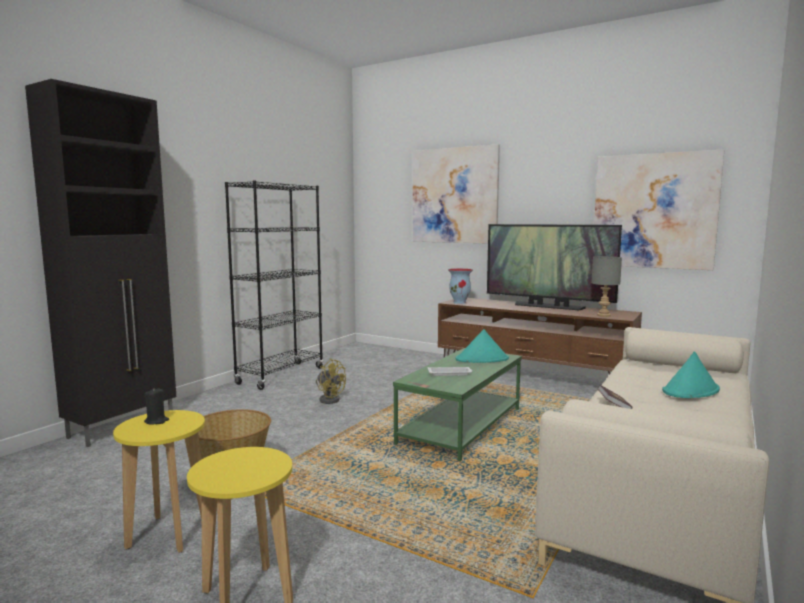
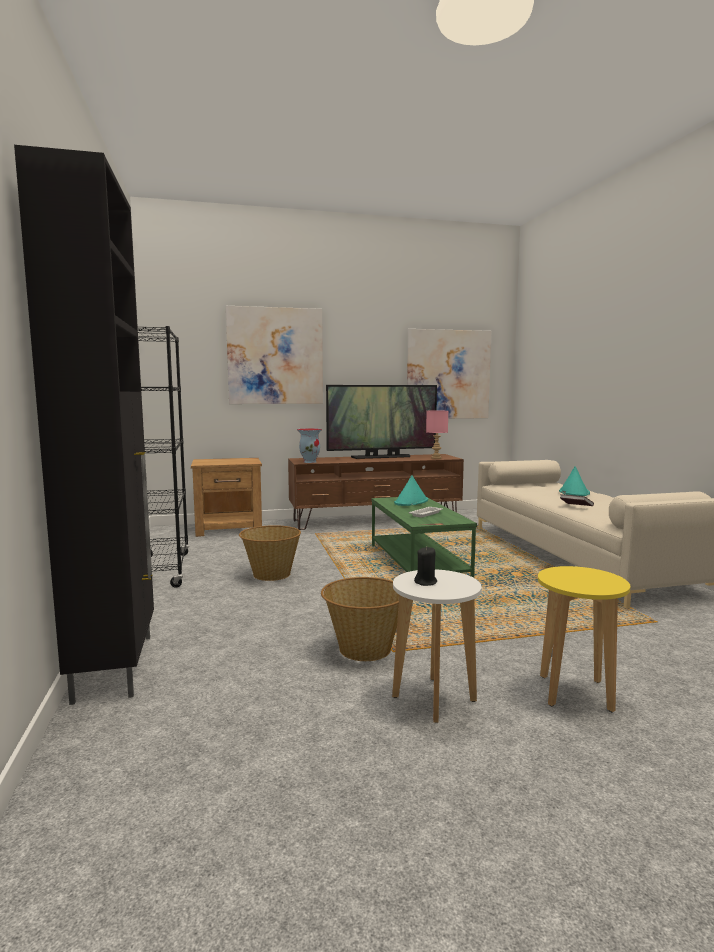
camera: 45 degrees left, 0 degrees up
yellow stool [113,410,205,553] -> white stool [392,570,482,723]
yellow fan [316,359,346,404] -> basket [239,525,301,581]
grey table lamp [592,256,622,317] -> pink table lamp [426,410,448,459]
none -> brown nightstand [191,458,262,537]

